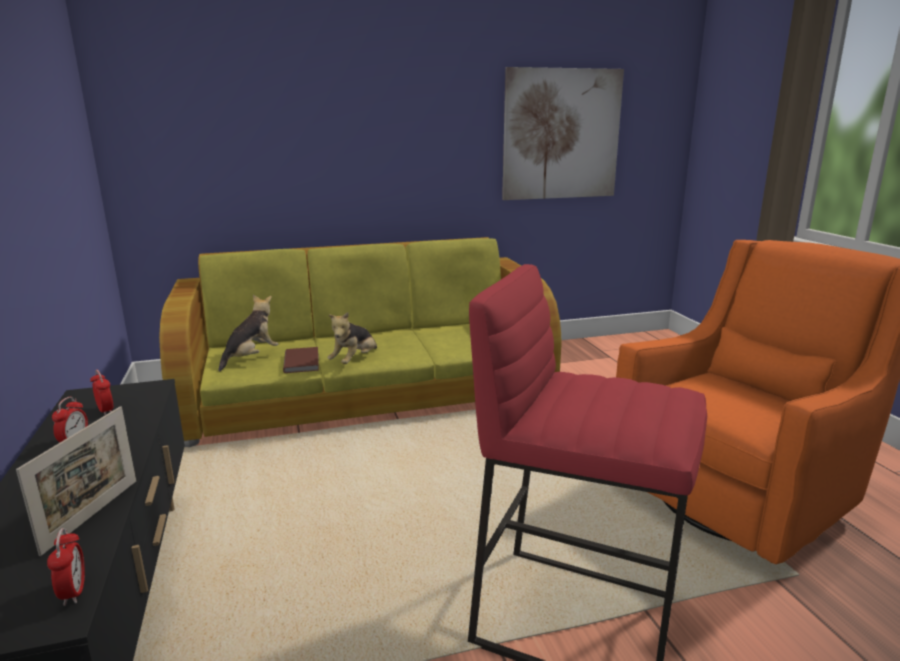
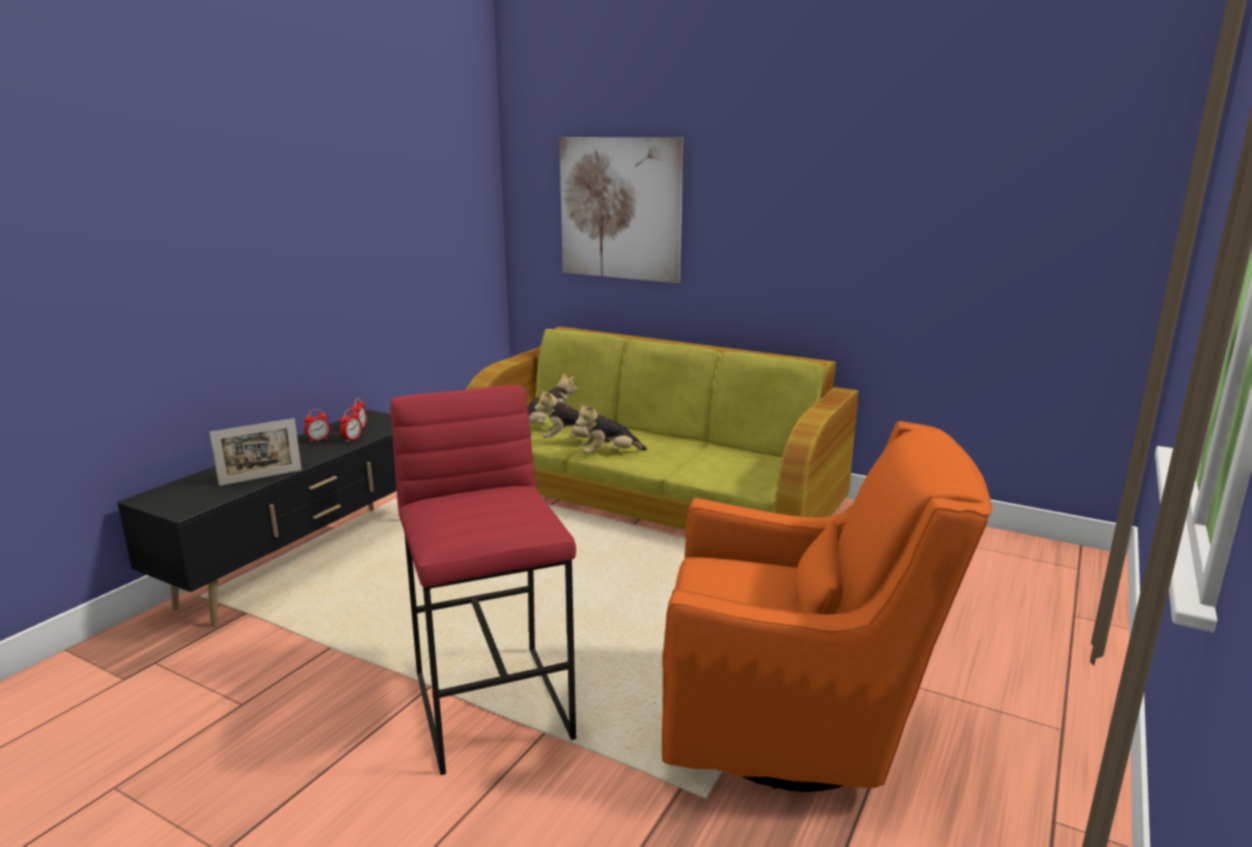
camera: 45 degrees right, 0 degrees up
alarm clock [47,528,85,606] -> alarm clock moved to [340,408,362,443]
brown book [283,347,319,373] -> plush toy [534,389,611,442]
picture [502,67,624,200] -> picture moved to [559,137,683,283]

